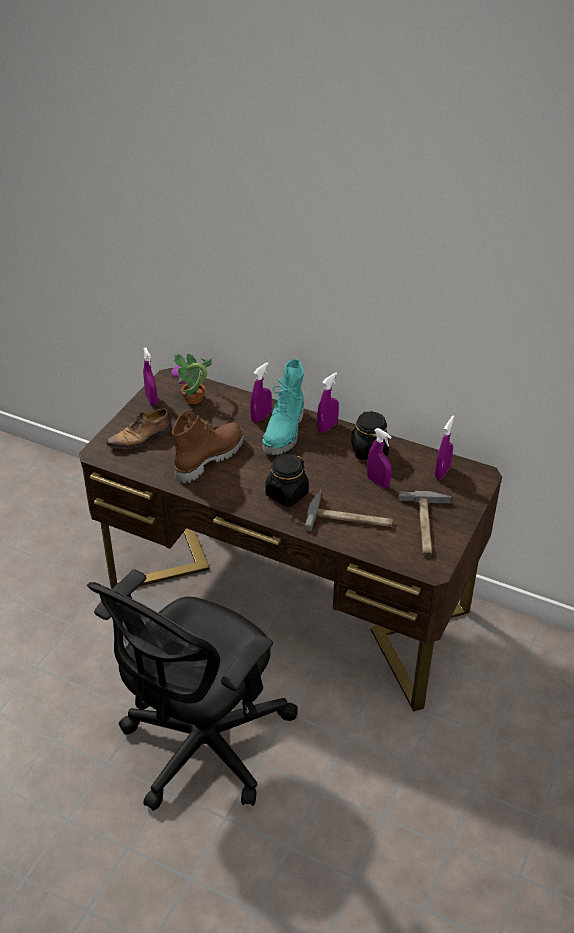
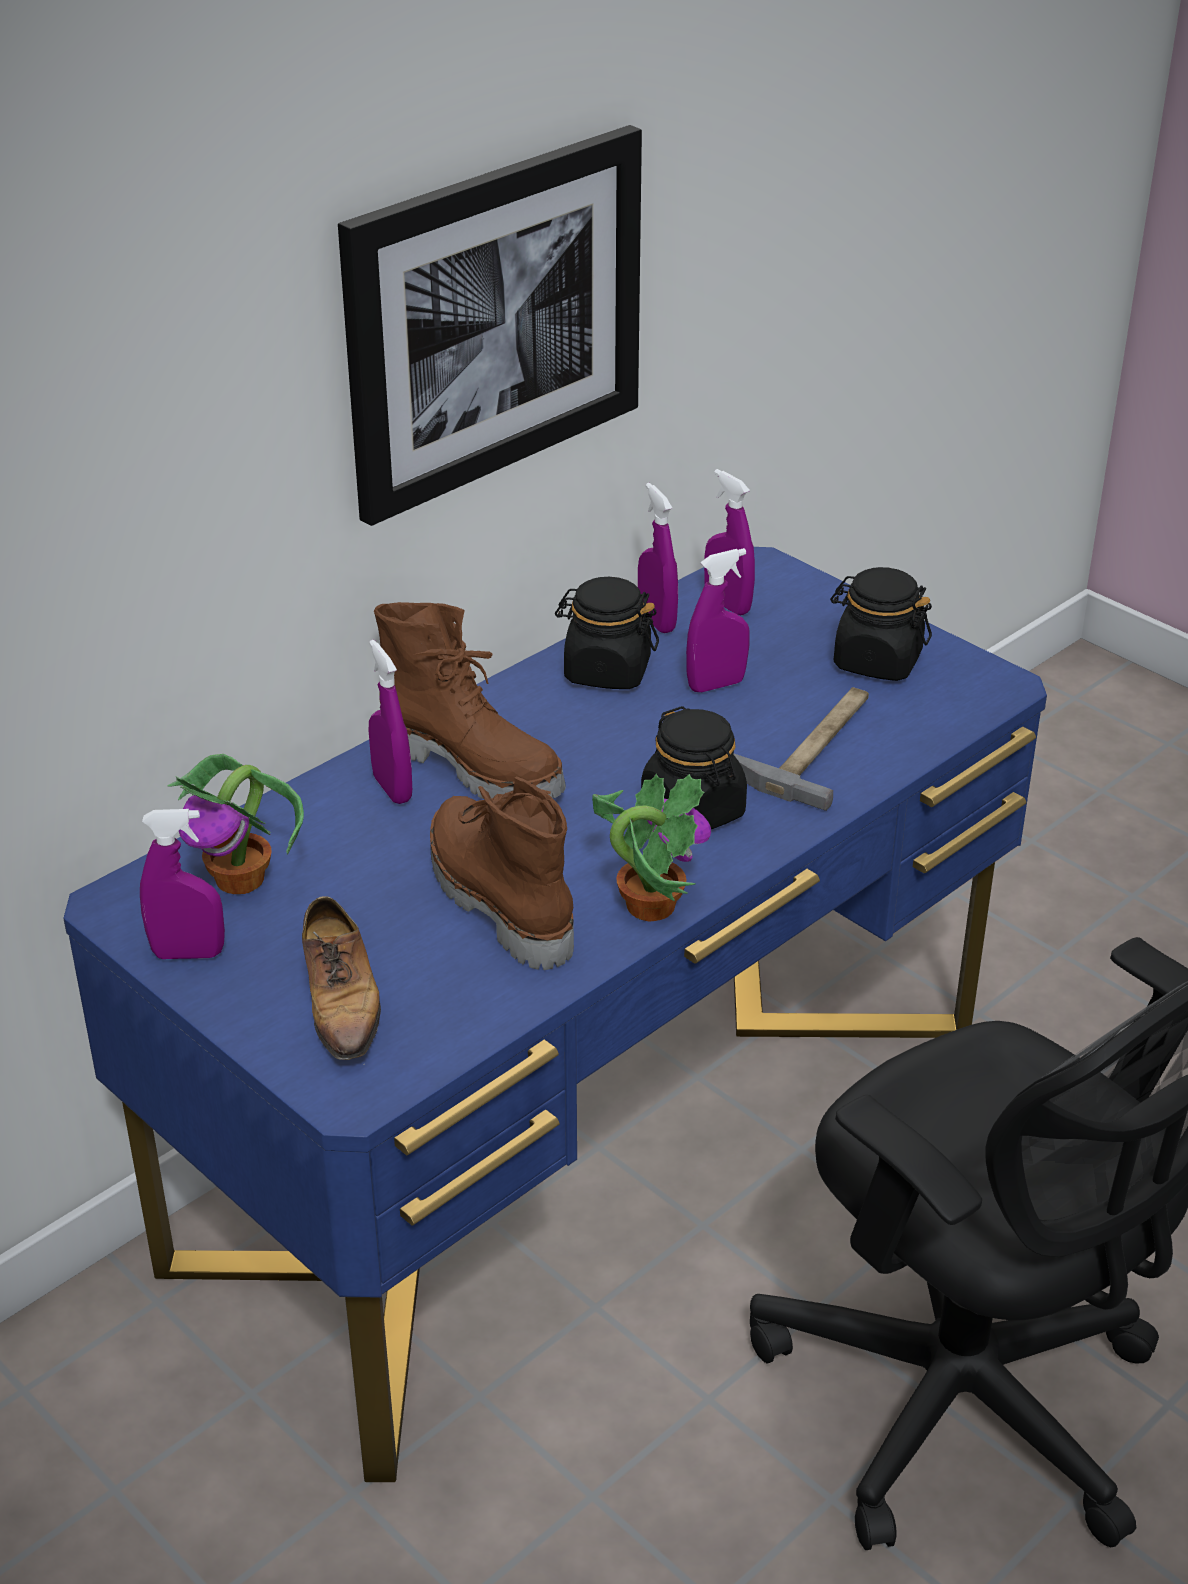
camera: 70 degrees left, 5 degrees down
brown desk [79,368,502,712] -> blue desk [63,547,1047,1482]
turquoise boot [262,359,304,455] -> brown boot [374,602,566,799]
purple spray bottle [317,372,339,433] -> purple spray bottle moved to [638,483,678,633]
hammer [399,491,451,555] -> black jar [830,567,932,681]
none -> picture [338,125,642,526]
none -> potted plant [592,774,711,921]

